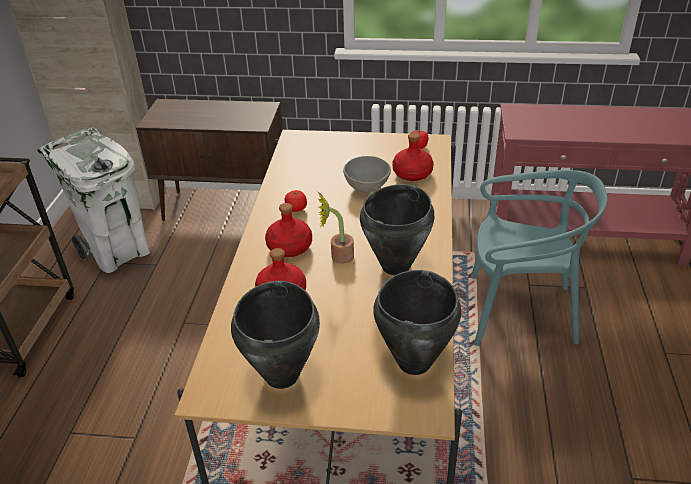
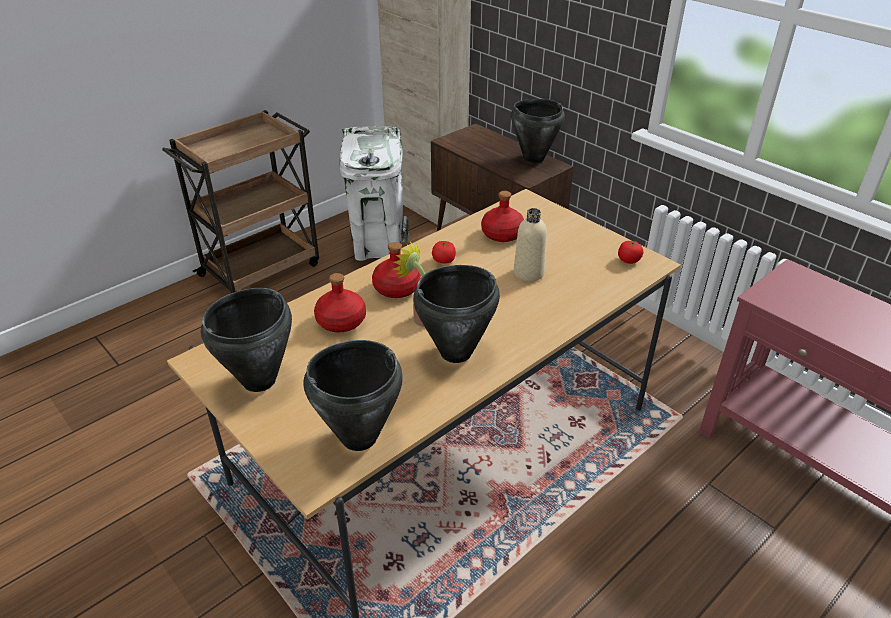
camera: 40 degrees right, 0 degrees up
grey bowl [343,156,391,193] -> beige bottle [514,208,547,281]
red bottle [392,133,434,181] -> red bottle moved to [481,191,524,242]
turquoise chair [471,170,608,346] -> none
none -> black cooking pot [511,99,565,163]

